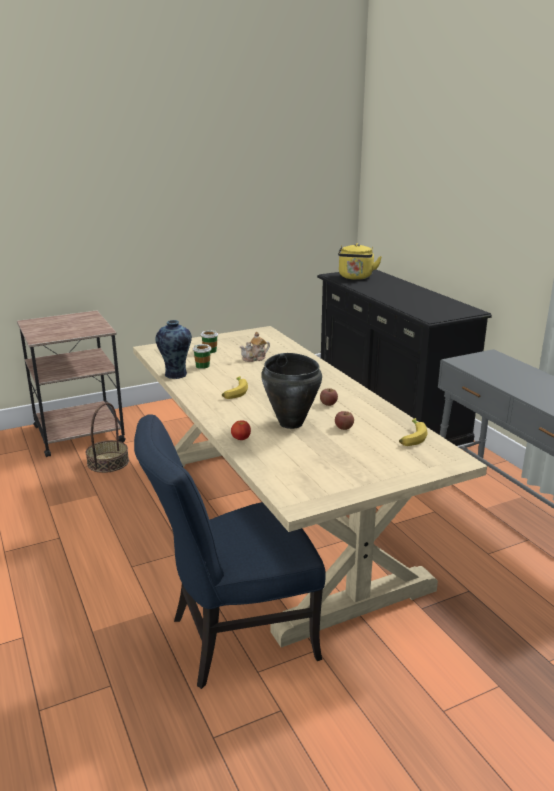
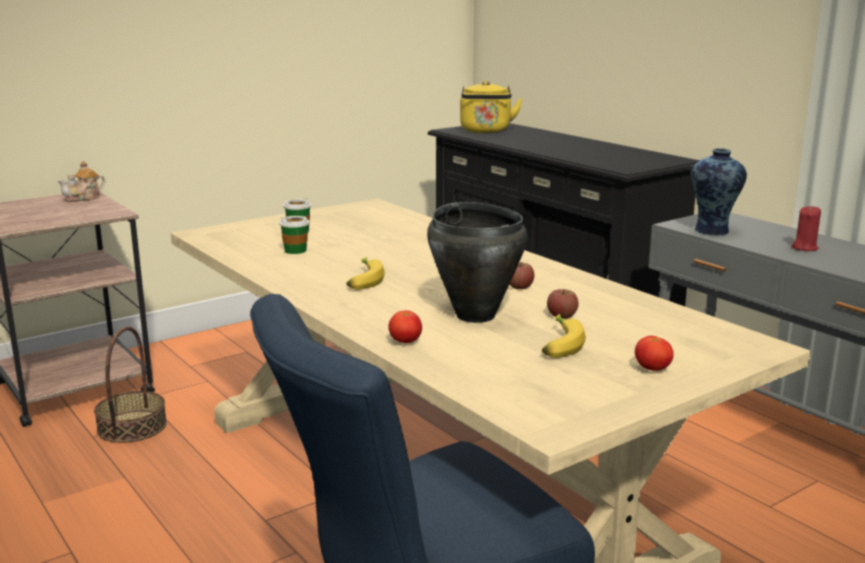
camera: 10 degrees left, 5 degrees down
vase [155,320,192,379] -> vase moved to [691,148,747,236]
teapot [240,332,270,362] -> teapot moved to [57,161,105,202]
banana [399,418,428,446] -> banana moved to [542,314,586,358]
none -> tomato [635,336,674,371]
none -> red candle [791,205,821,251]

